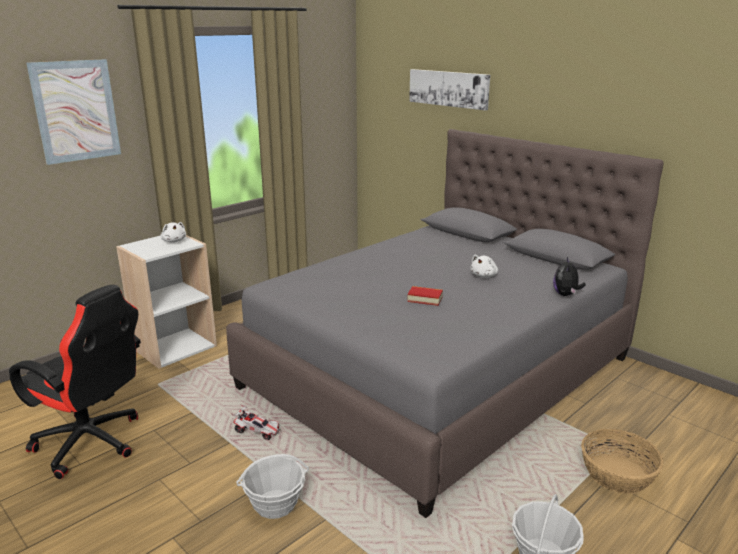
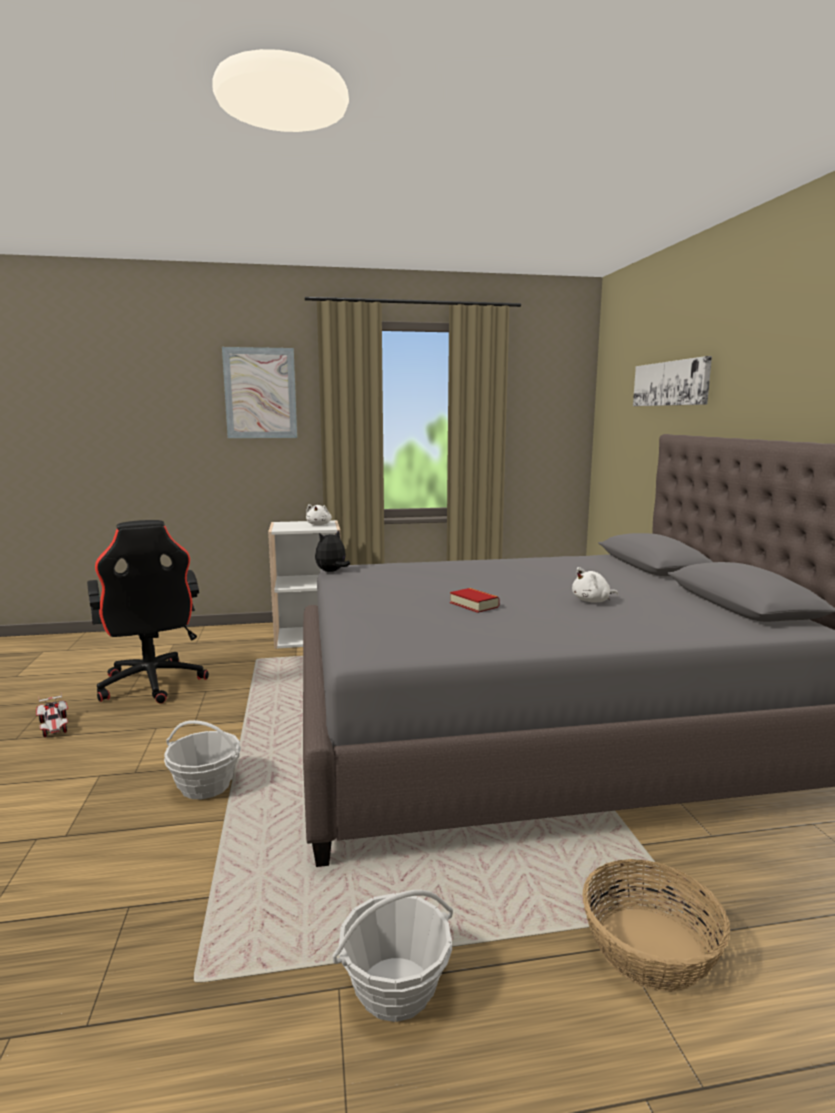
camera: 35 degrees right, 10 degrees down
toy car [231,404,281,440] -> toy car moved to [36,694,68,737]
plush toy [553,257,586,296] -> plush toy moved to [315,530,350,572]

